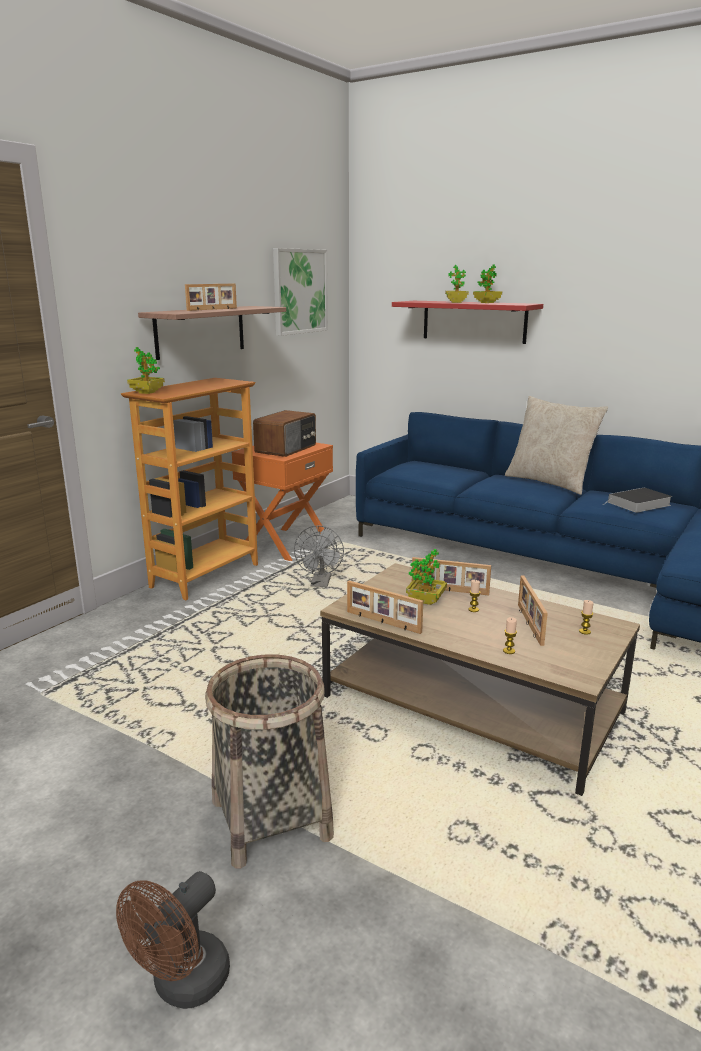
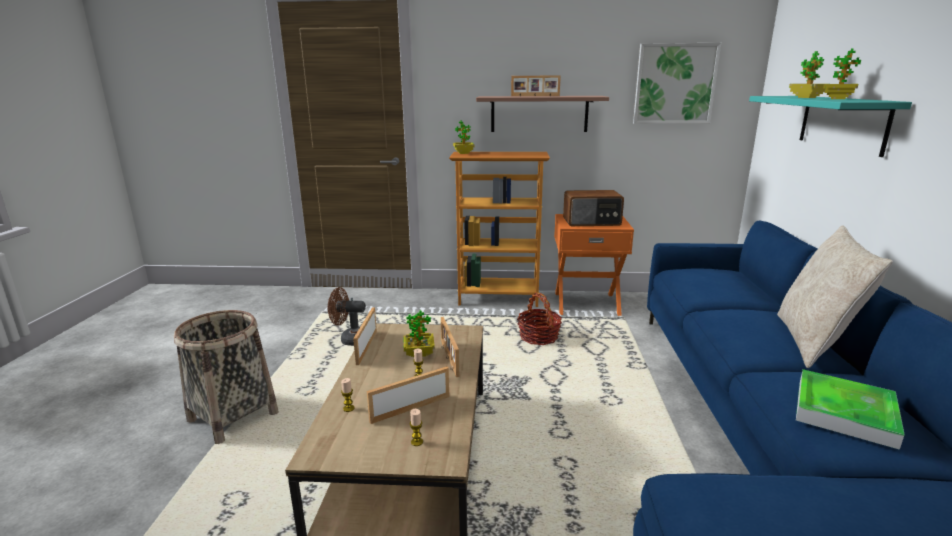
camera: 60 degrees right, 0 degrees up
brown fan [116,871,230,1009] -> brown fan moved to [328,287,366,346]
grey fan [294,525,344,587] -> basket [517,293,562,345]
red shelf [392,301,543,344] -> turquoise shelf [749,96,912,157]
book [604,487,672,513] -> tray [796,369,905,450]

